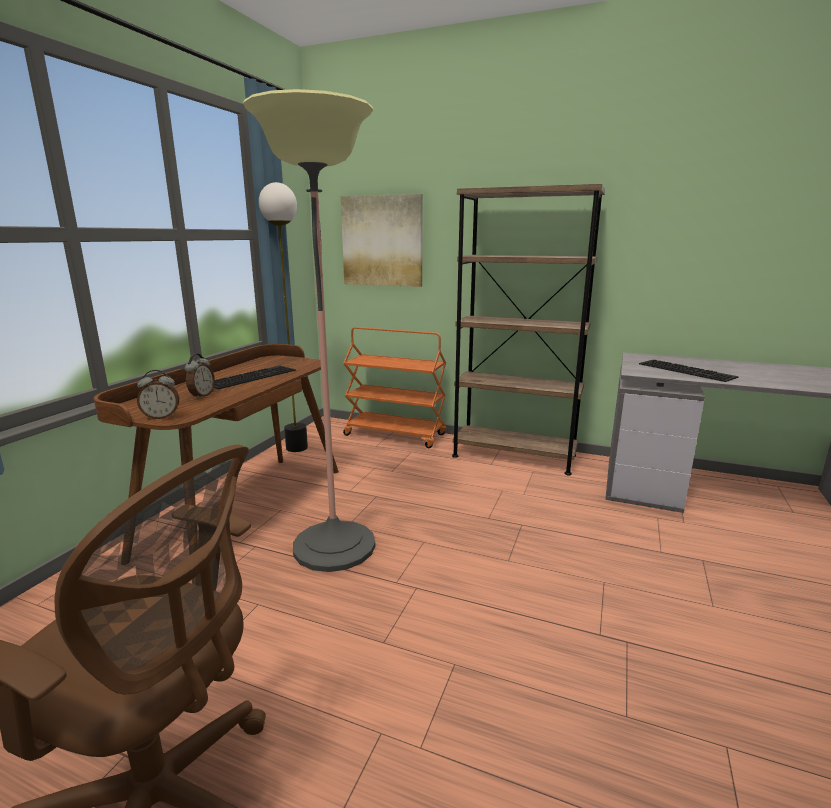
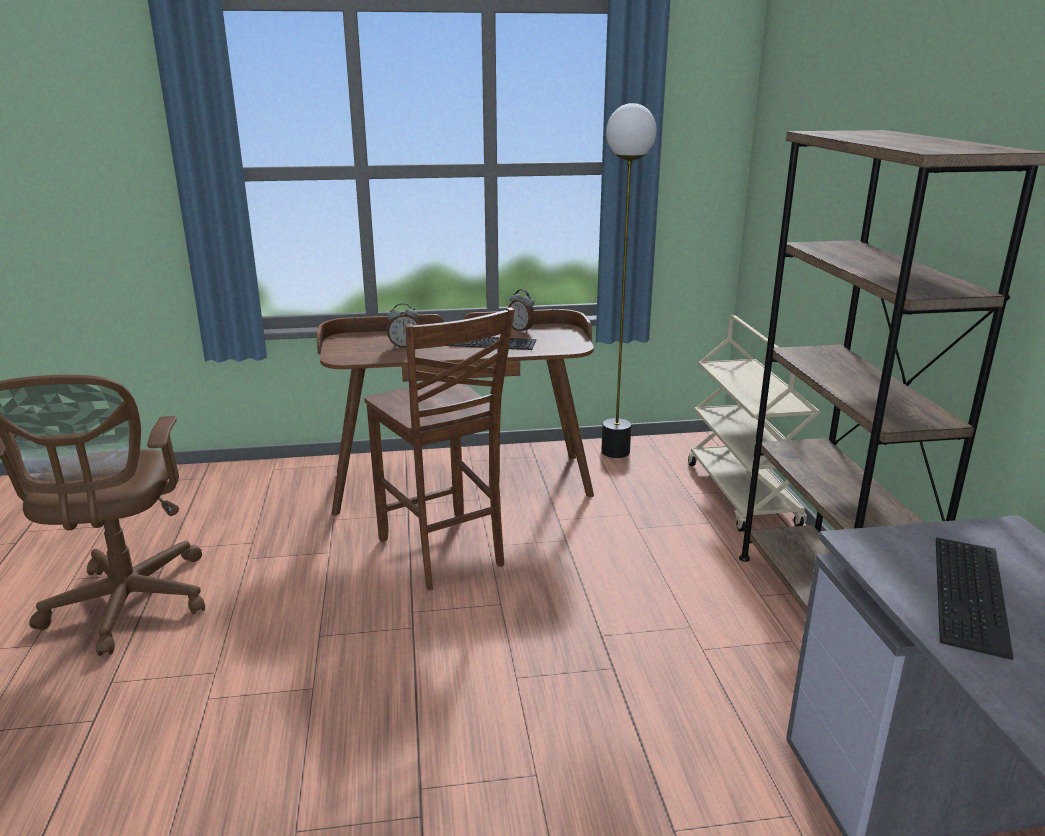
camera: 60 degrees right, 5 degrees up
alarm clock [137,370,179,420] -> alarm clock moved to [508,289,535,333]
floor lamp [243,89,375,572] -> brown chair [364,307,515,591]
picture [341,194,423,287] -> none
orange cart [343,327,446,448] -> beige cart [688,315,820,532]

